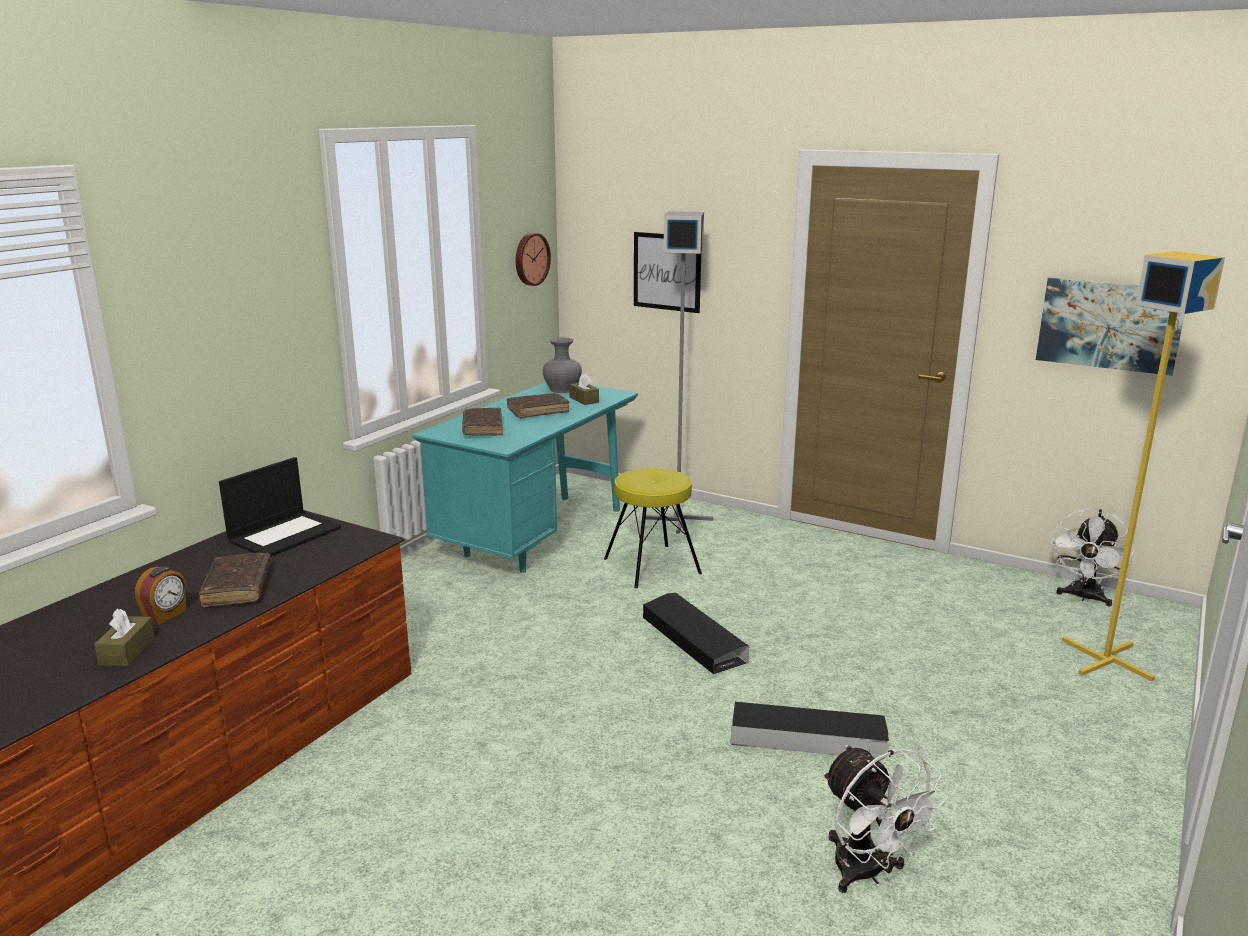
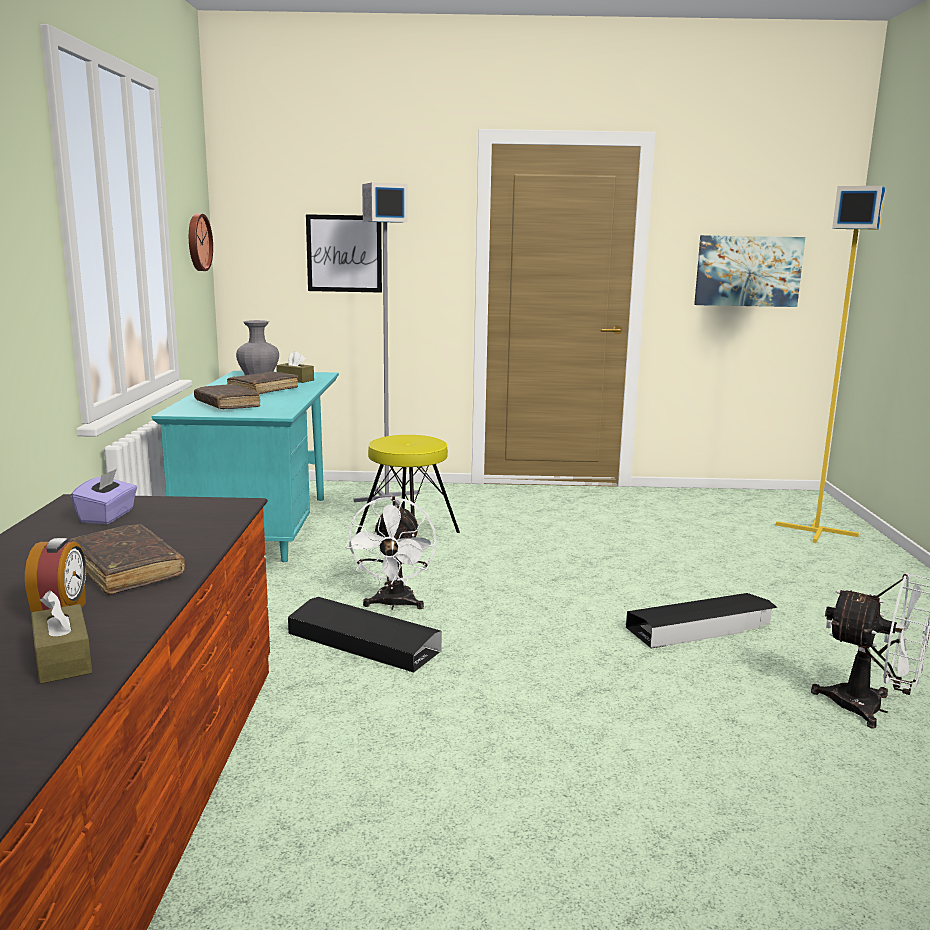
camera: 30 degrees left, 5 degrees down
laptop [219,457,341,557] -> purple tissue box [71,469,137,524]
black storage box [643,593,749,674] -> black storage box moved to [288,597,442,673]
white fan [1050,509,1135,606] -> white fan moved to [345,496,437,610]

